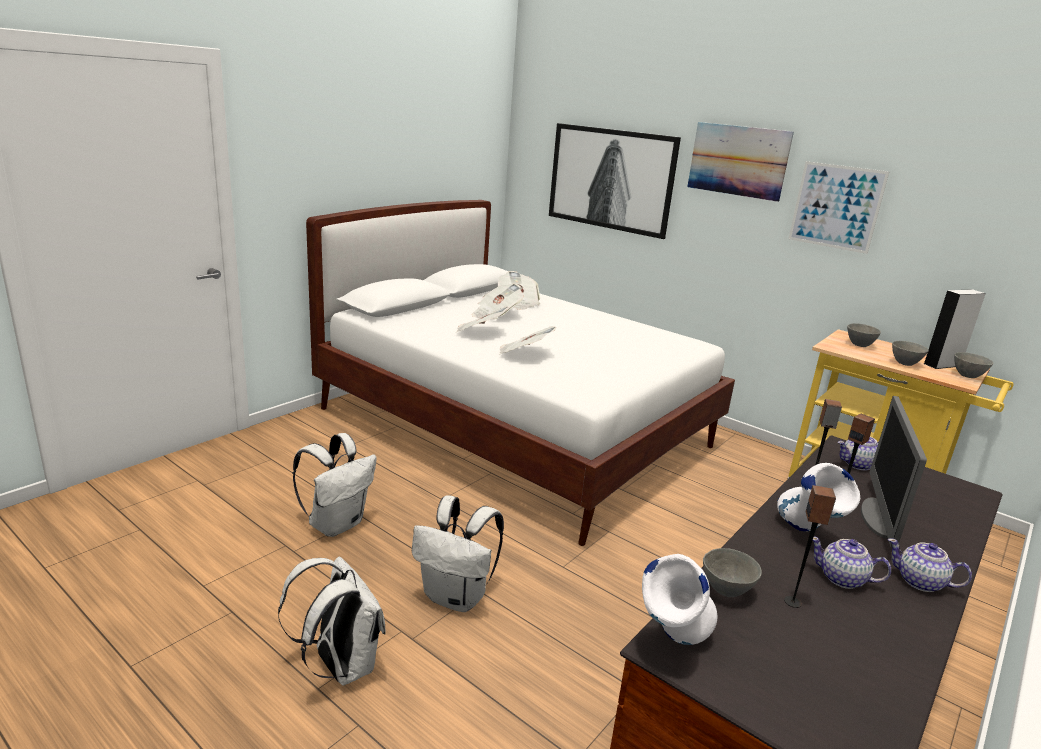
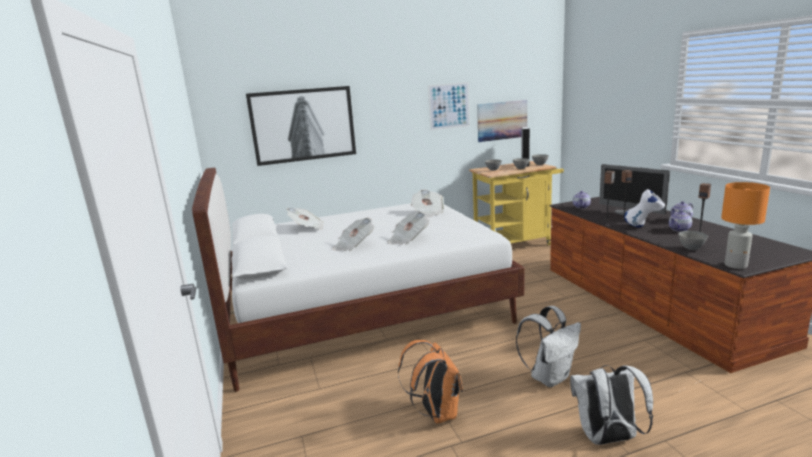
camera: 55 degrees left, 5 degrees down
white backpack [293,433,377,537] -> orange backpack [398,340,463,424]
newspaper [472,284,524,320] -> newspaper moved to [411,190,444,218]
white vase [642,554,718,645] -> orange table lamp [721,182,770,269]
picture [687,122,794,202] -> picture moved to [477,100,527,142]

